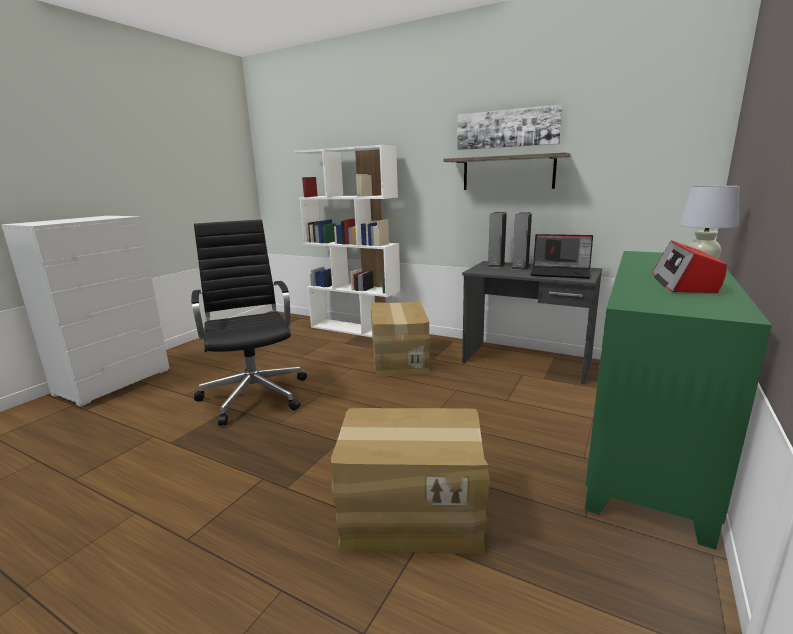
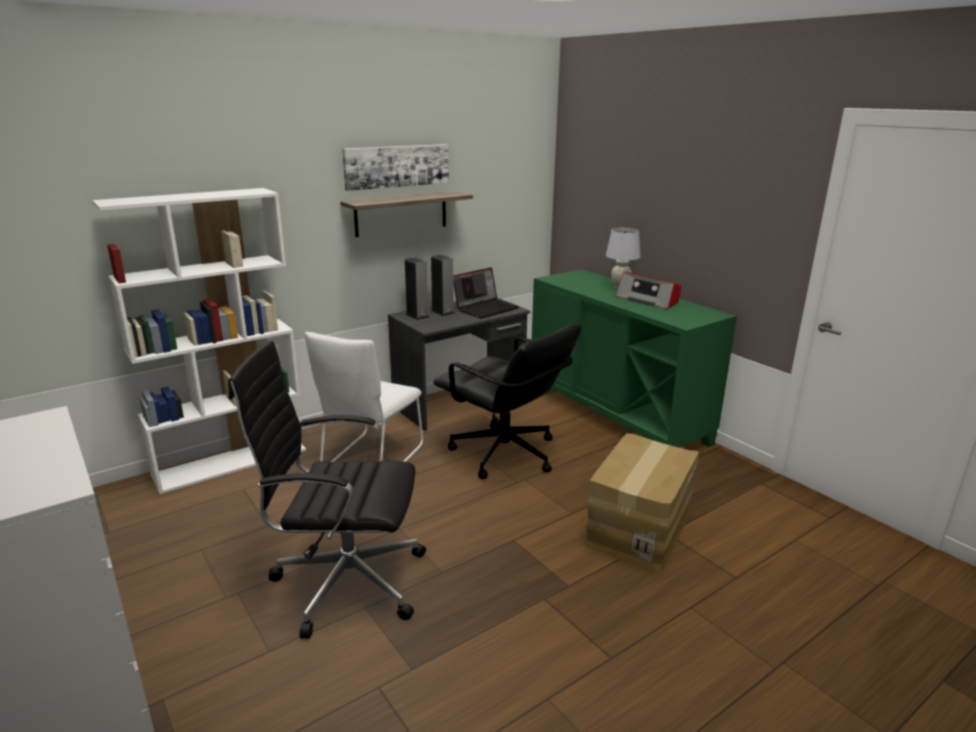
camera: 65 degrees left, 5 degrees up
cardboard box [371,301,430,376] -> white chair [305,332,423,462]
none -> black office chair [433,323,582,479]

